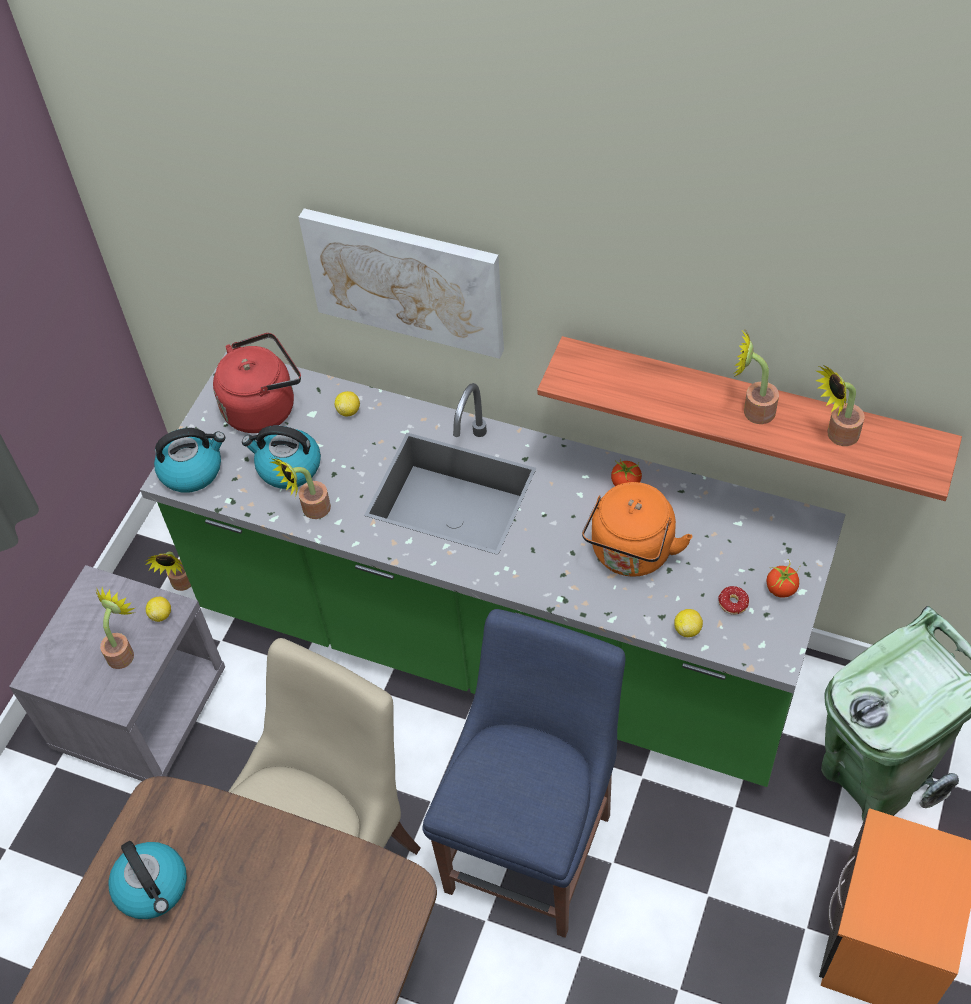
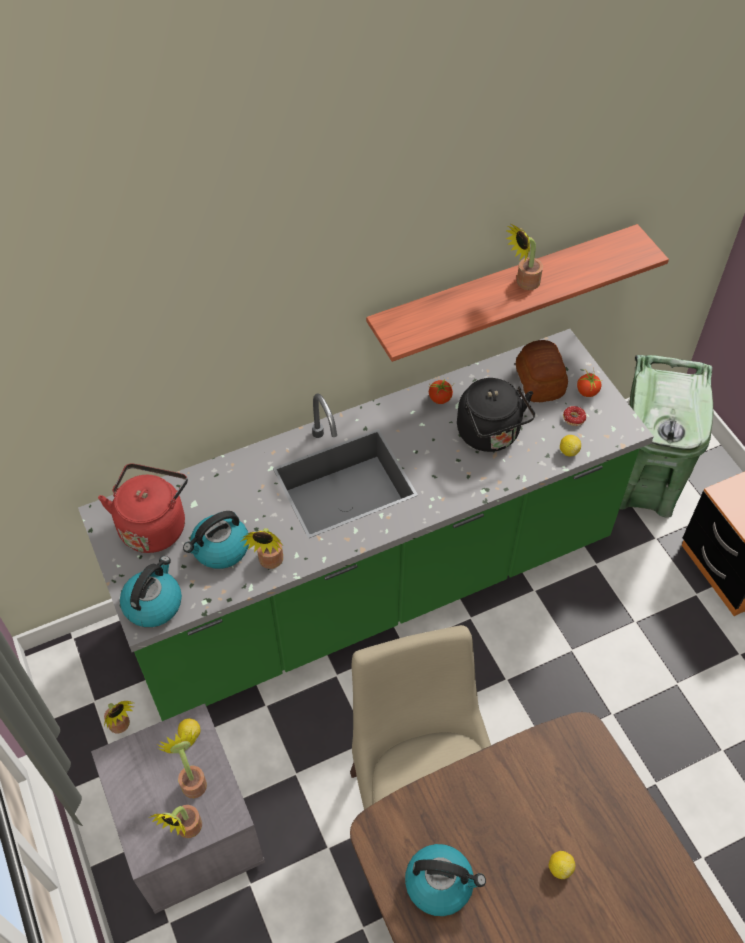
camera: 50 degrees left, 0 degrees up
picture [299,208,504,359] -> none
lemon [335,391,360,417] -> lemon moved to [549,851,575,879]
blue chair [422,609,625,938] -> none
orange kettle [582,482,693,576] -> black kettle [457,378,535,452]
potted plant [816,364,865,446] -> potted plant moved to [149,805,202,838]
none -> bread [516,340,568,402]

